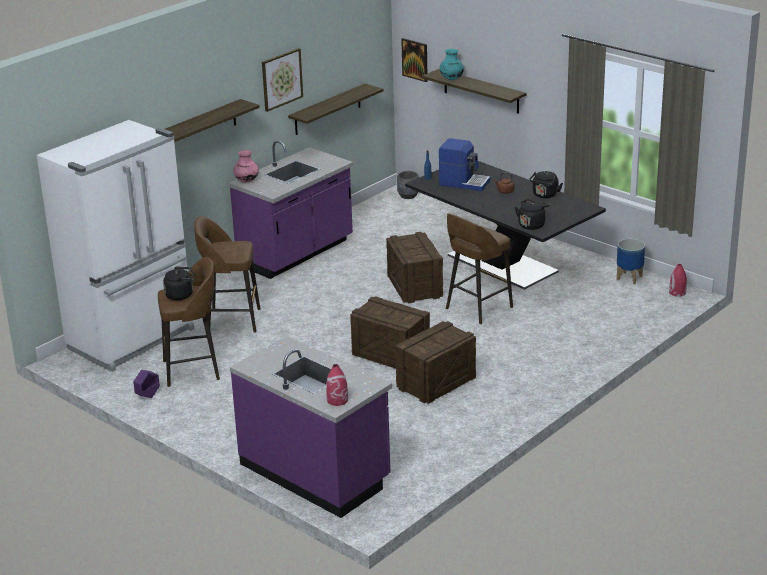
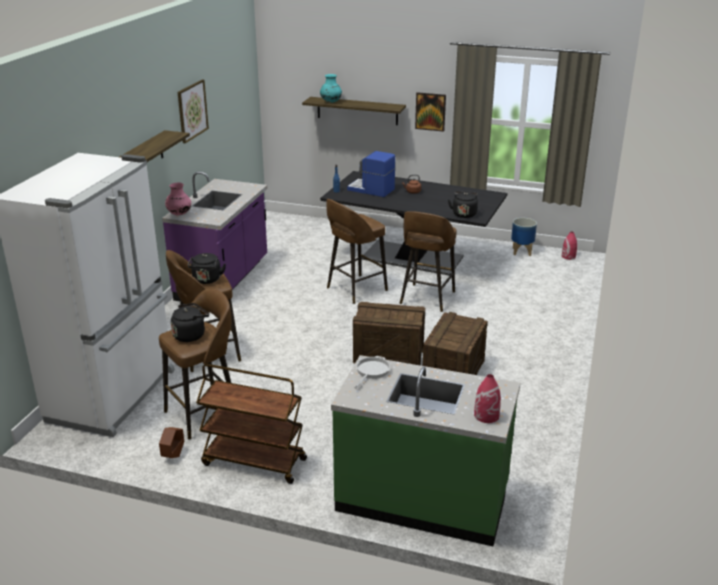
camera: 25 degrees left, 0 degrees up
purple planter [133,370,160,398] -> brown planter [159,427,184,458]
purple counter [230,336,392,518] -> green counter [331,355,520,546]
shelf [288,83,383,135] -> none
crate [386,232,443,303] -> brown stool [326,199,388,304]
grey planter [397,171,419,199] -> none
picture [401,38,428,82] -> picture moved to [415,92,446,132]
coffee machine [439,138,490,191] -> coffee machine turned 150 degrees counterclockwise [347,151,395,197]
black kettle [529,171,563,198] -> black kettle moved to [188,253,226,284]
none -> brown cart [196,364,307,484]
none -> frying pan [354,356,390,389]

